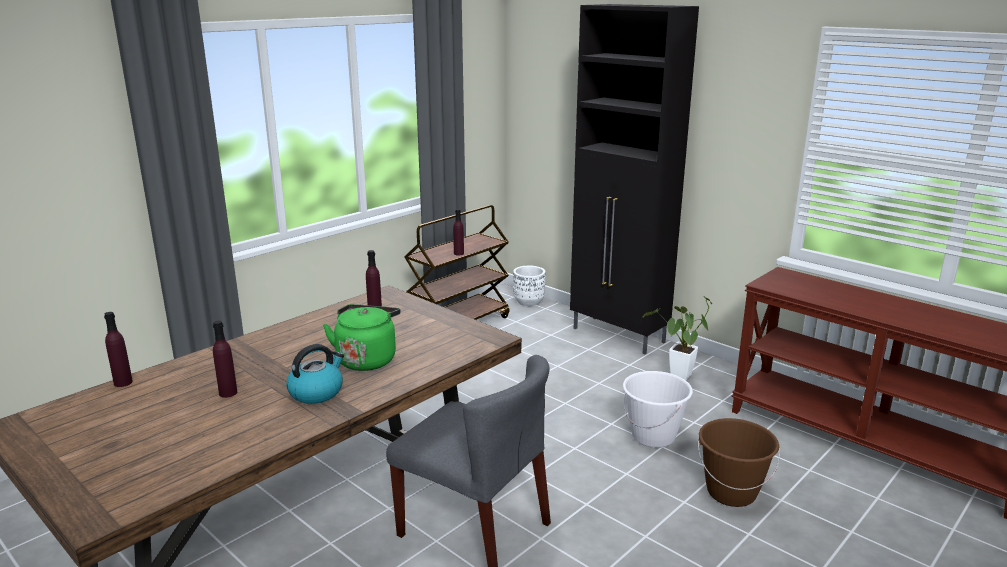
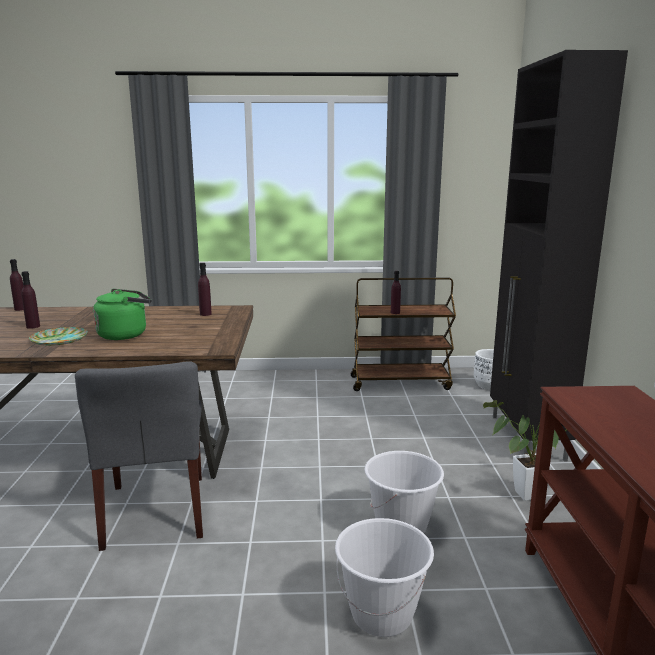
camera: 45 degrees right, 5 degrees down
kettle [286,344,344,404] -> plate [29,327,88,346]
brown bucket [698,418,780,507] -> white bucket [335,518,434,637]

